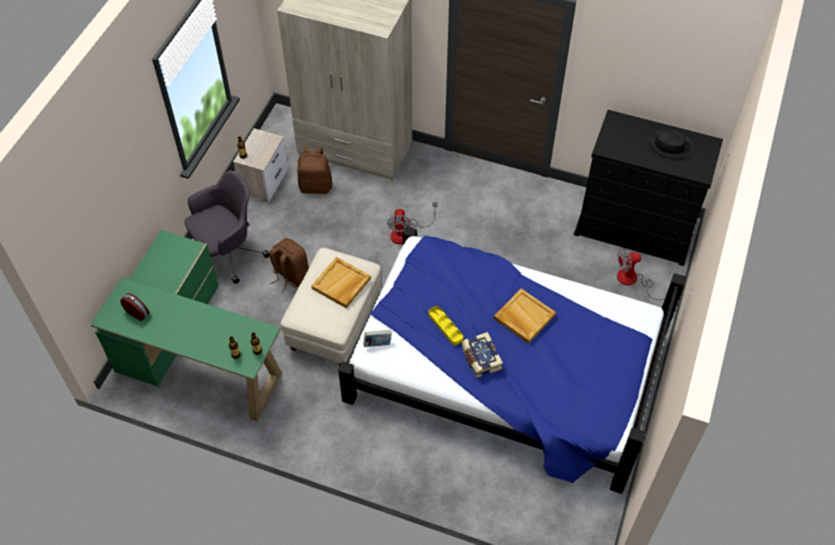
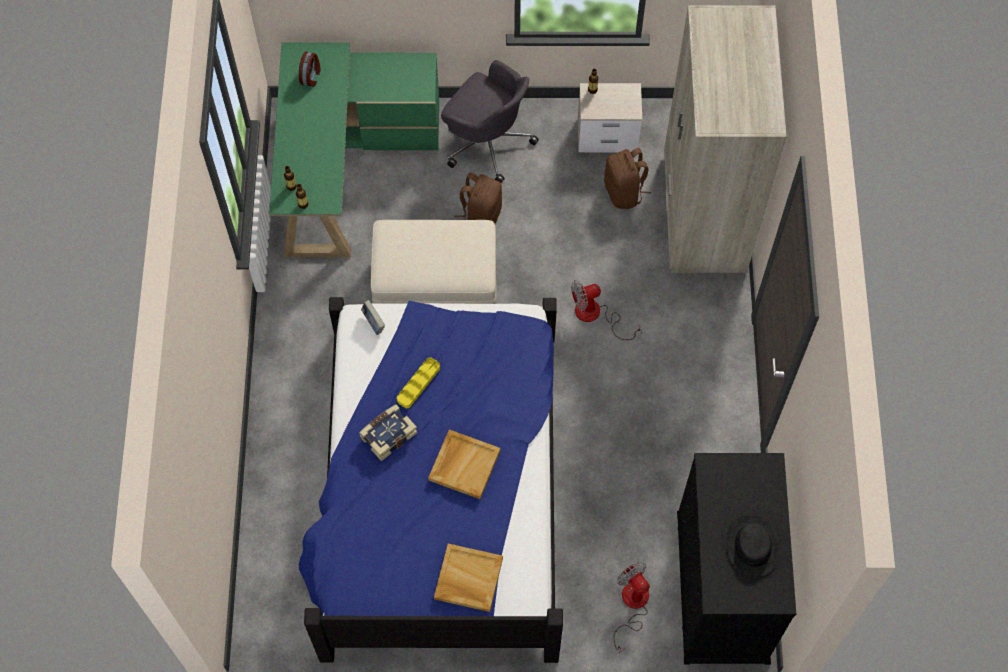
camera: 70 degrees right, 10 degrees up
beige tray [311,257,371,308] -> beige tray moved to [434,544,503,612]

